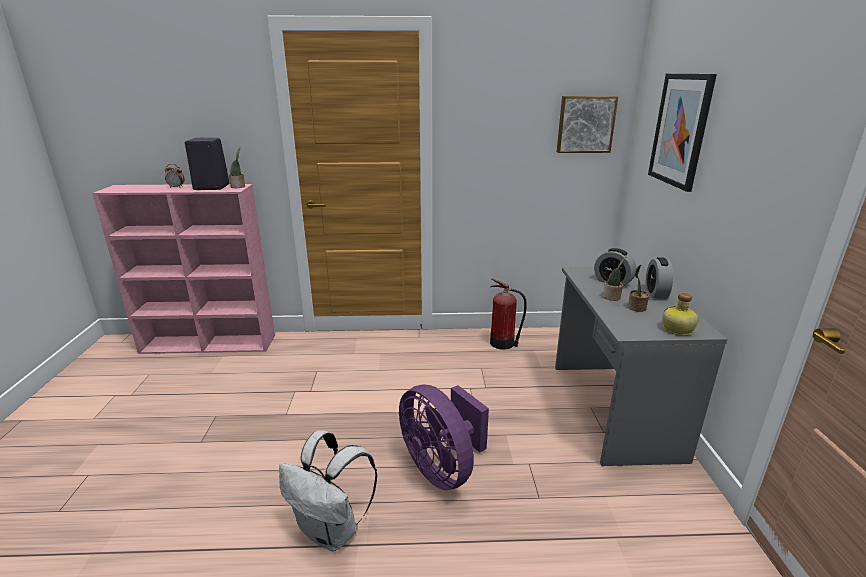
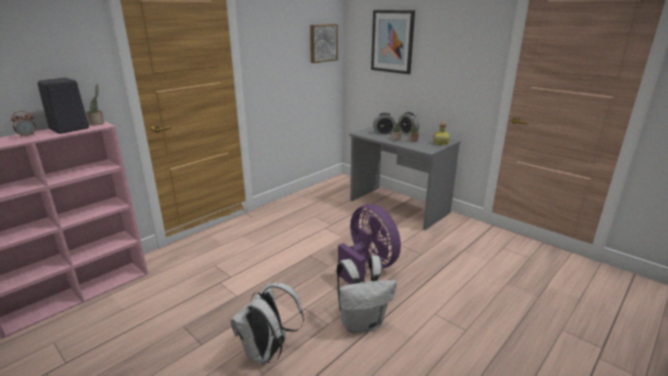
camera: 45 degrees left, 0 degrees up
purple fan [399,385,489,490] -> purple fan turned 135 degrees counterclockwise [338,204,401,284]
fire extinguisher [490,278,527,350] -> none
none -> white backpack [230,283,304,364]

